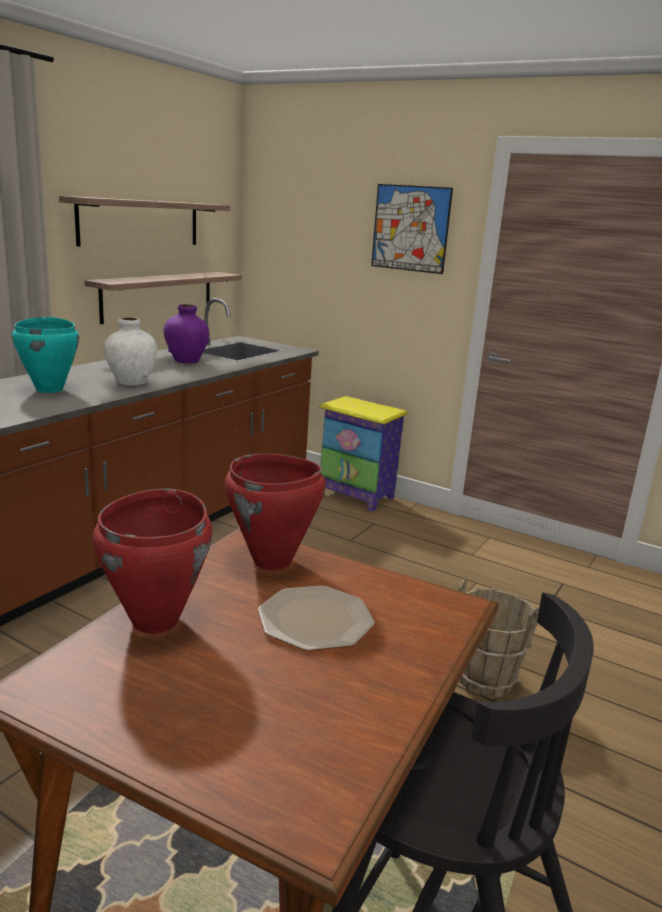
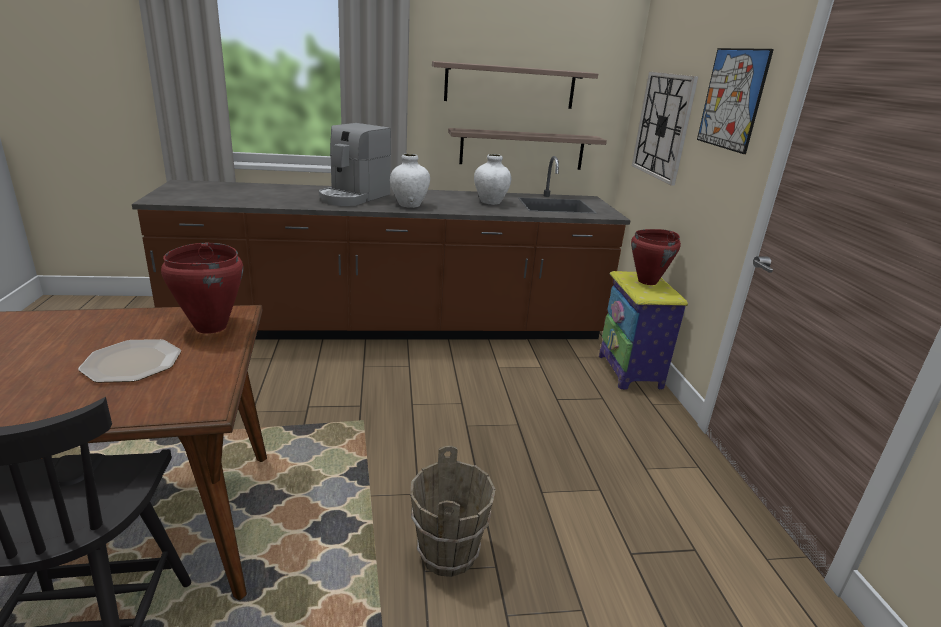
camera: 50 degrees right, 5 degrees up
turquoise cooking pot [12,317,79,393] -> coffee machine [319,123,391,206]
red cooking pot [93,489,212,634] -> red cooking pot moved to [631,229,681,285]
purple vase [164,304,209,364] -> white vase [474,154,511,205]
none -> wall clock [632,72,698,186]

